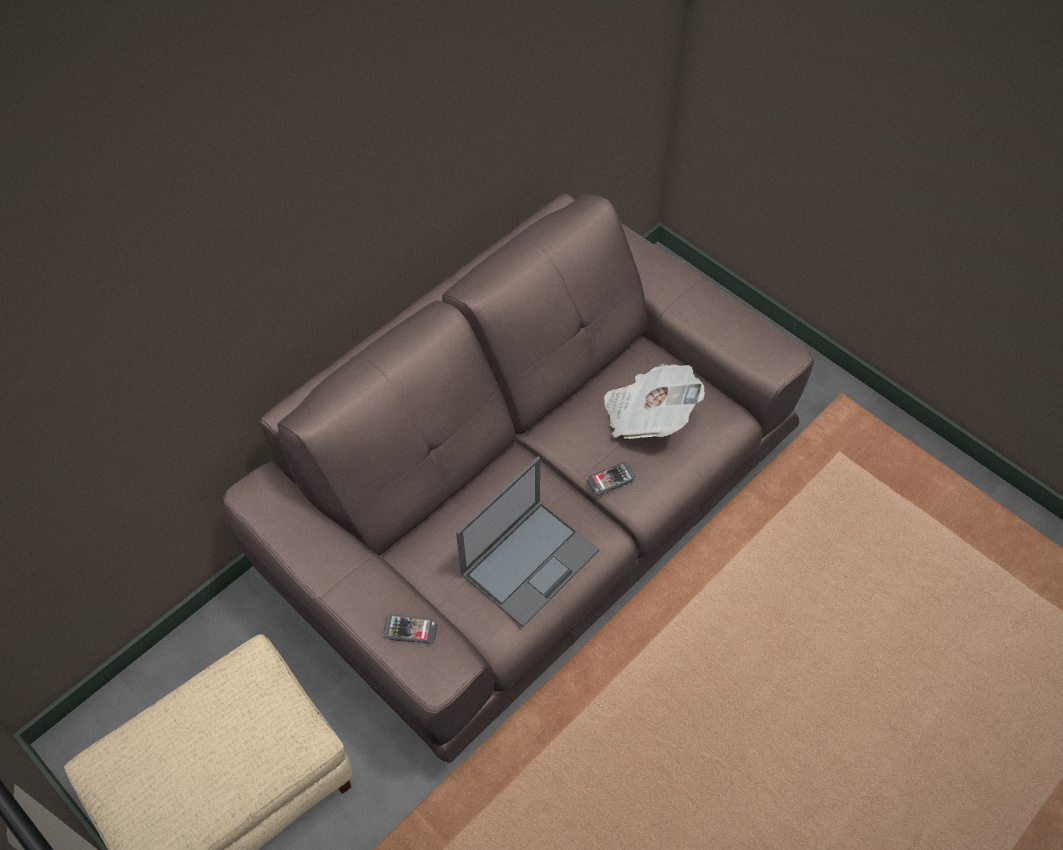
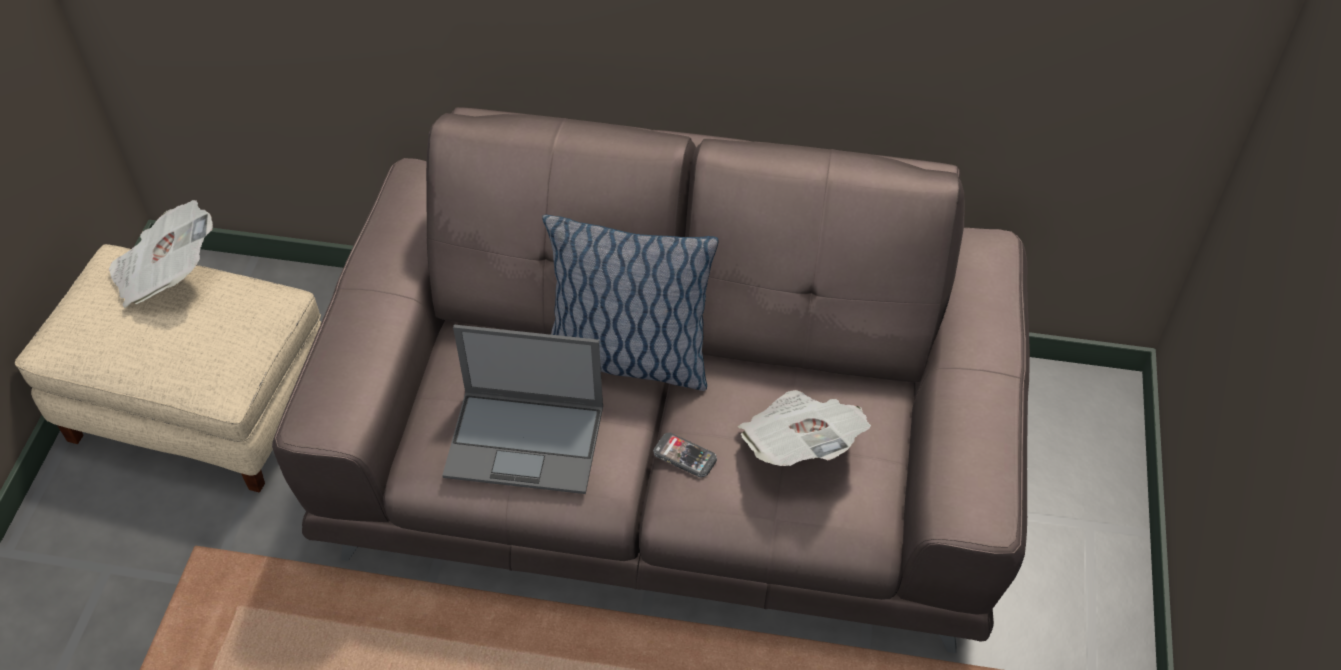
camera: 55 degrees right, 5 degrees down
phone [383,614,438,644] -> none
none -> newspaper [109,200,213,308]
none -> pillow [542,215,719,391]

